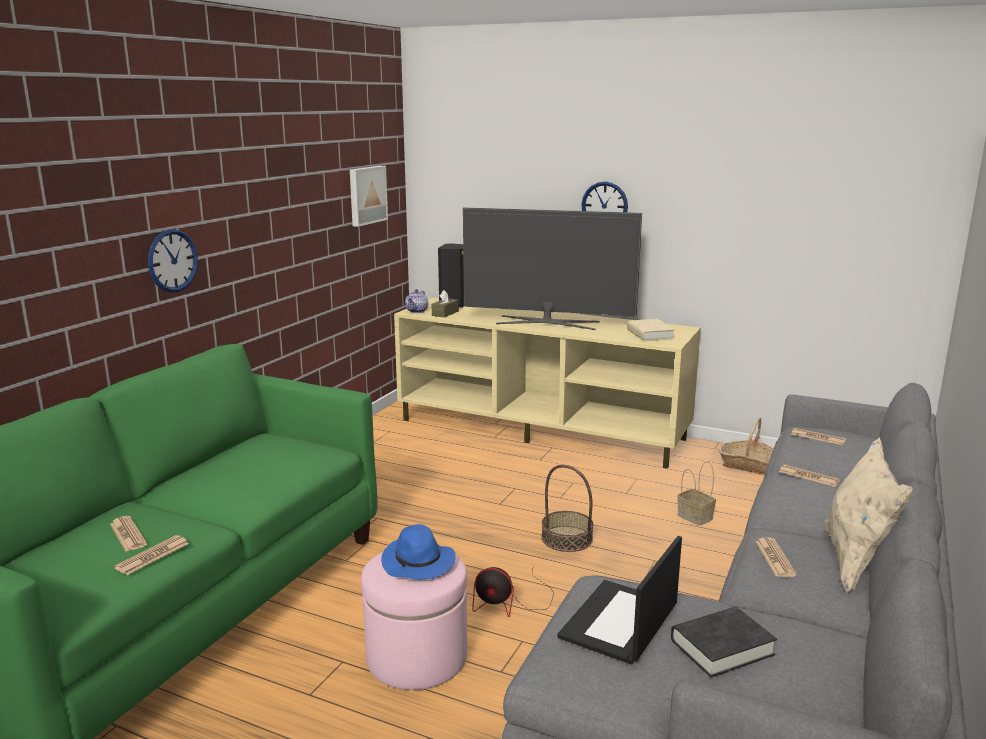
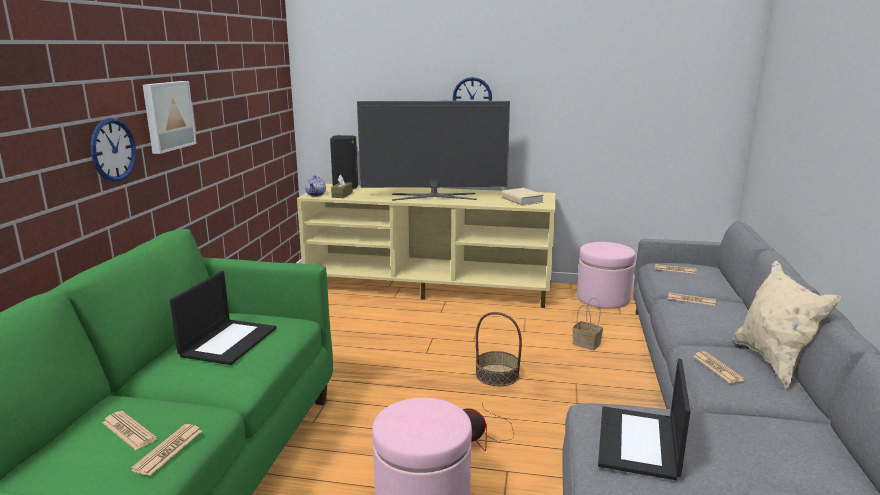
camera: 15 degrees left, 0 degrees up
picture [350,166,388,227] -> picture moved to [143,81,197,154]
blue hat [381,524,456,580] -> none
black book [671,607,777,677] -> none
basket [719,417,774,475] -> pink ottoman [577,242,636,309]
none -> laptop [170,271,276,365]

